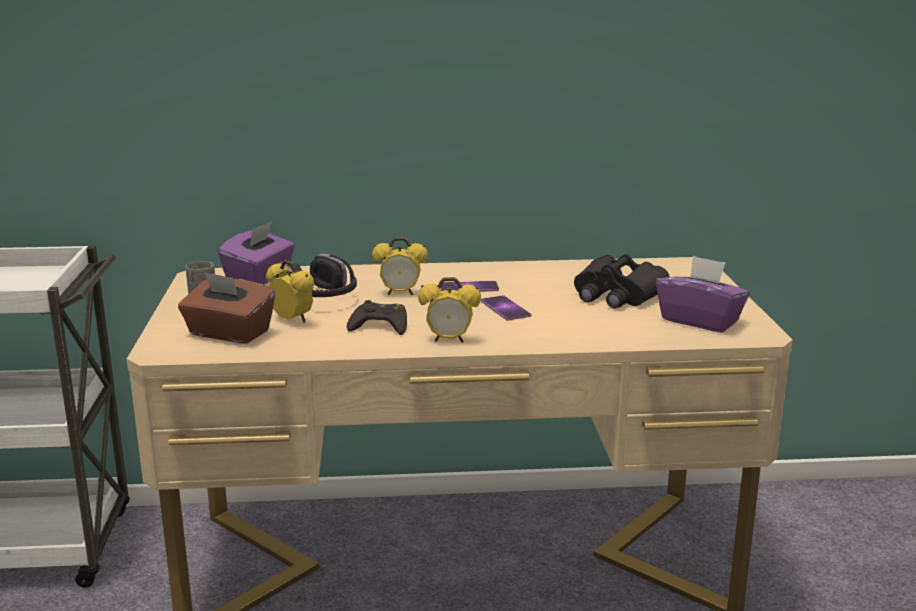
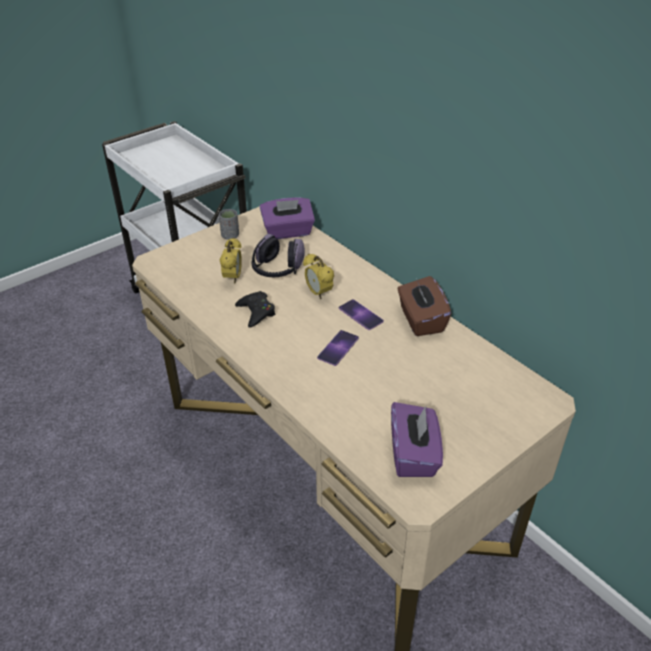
camera: 55 degrees right, 20 degrees up
brown tissue box [178,272,275,344] -> brown tissue box moved to [397,276,452,336]
alarm clock [418,277,481,343] -> none
black binoculars [574,254,670,308] -> none

